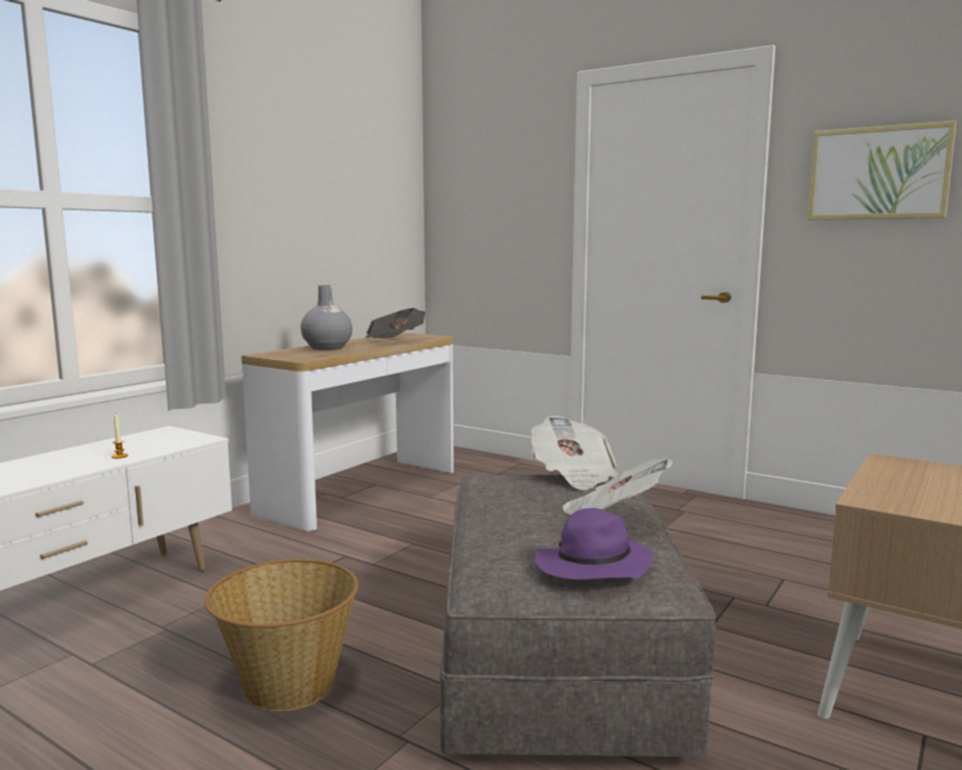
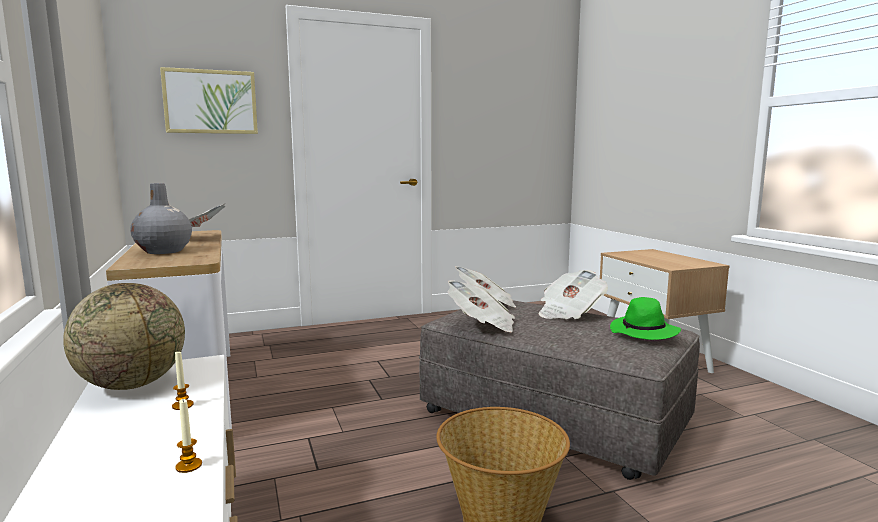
camera: 55 degrees left, 0 degrees up
purple hat [535,508,653,580] -> green hat [610,297,681,340]
picture [807,121,957,220] -> picture moved to [160,67,258,134]
none -> globe [63,283,185,390]
none -> candle [175,399,202,473]
none -> newspaper [448,280,515,332]

